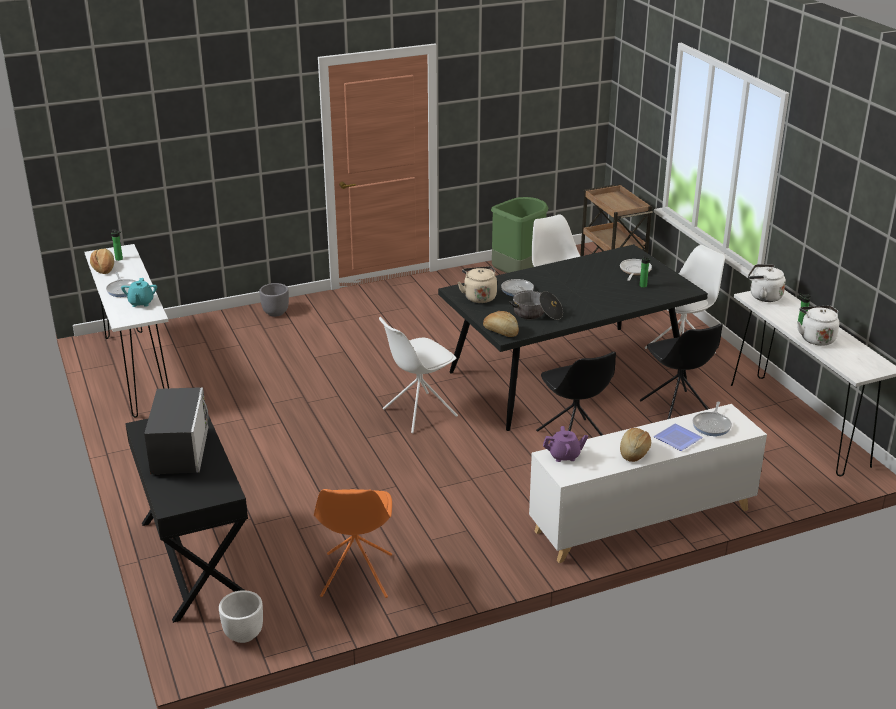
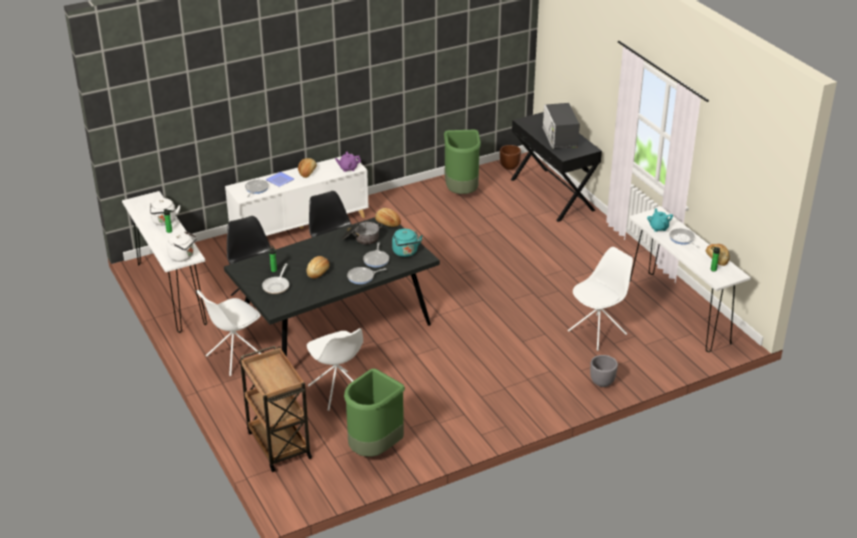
camera: 175 degrees right, 5 degrees up
white planter [219,590,263,643] -> brown planter [500,145,521,170]
orange chair [314,489,392,598] -> green trash can [444,130,481,194]
white chair [379,317,458,433] -> white chair moved to [568,247,633,351]
beige kettle [458,266,497,303] -> turquoise kettle [392,229,423,257]
none -> bread [307,256,329,278]
none -> frying pan [347,267,386,284]

